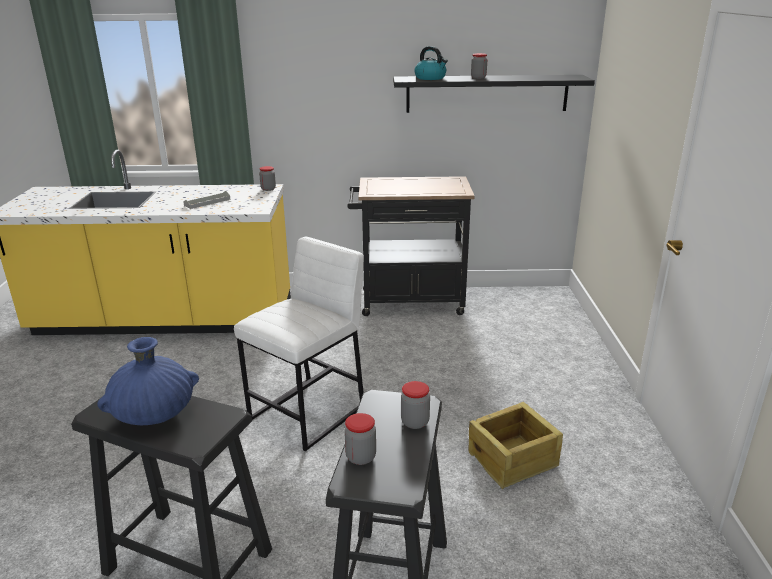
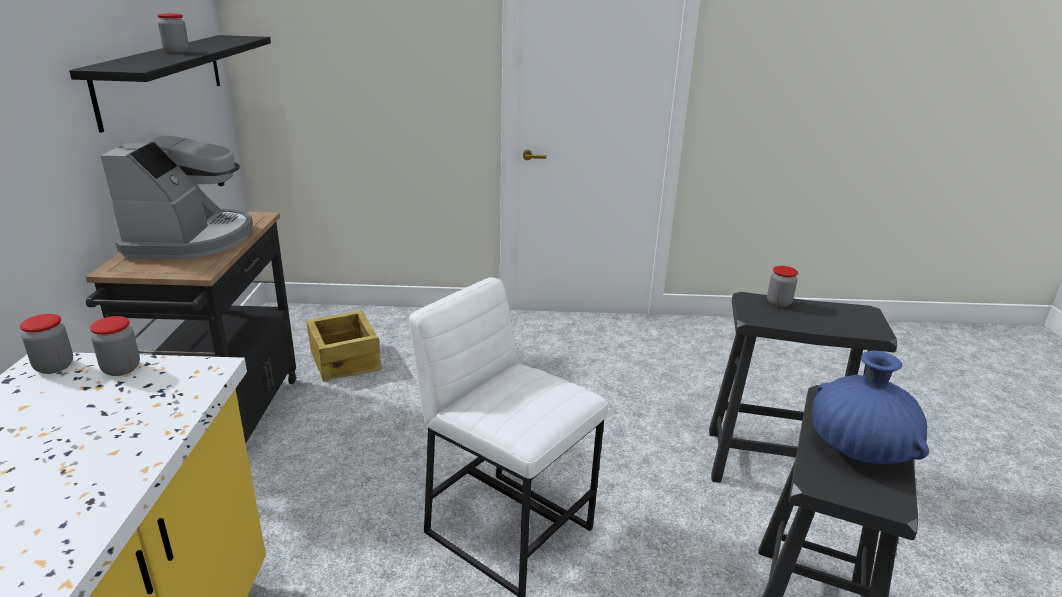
camera: 90 degrees left, 0 degrees up
grey tray [183,191,230,209] -> none
jar [344,413,376,465] -> jar moved to [90,316,140,376]
kettle [414,46,448,80] -> none
crate [468,402,563,489] -> crate moved to [306,310,382,382]
none -> coffee machine [101,132,253,259]

